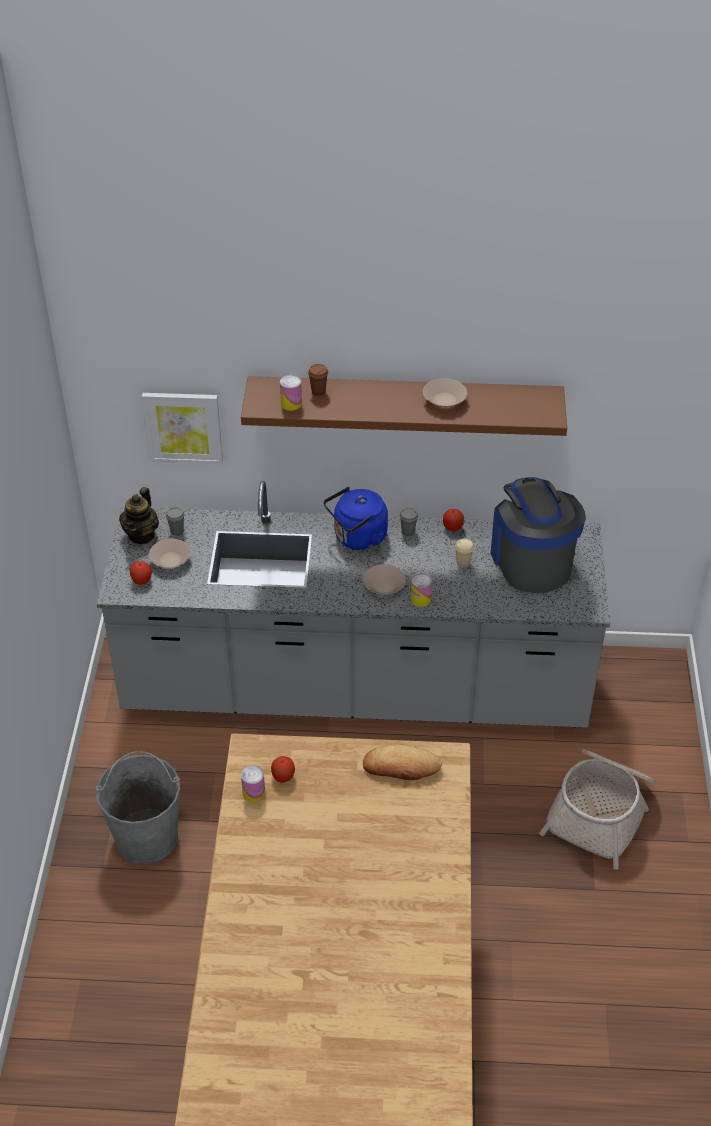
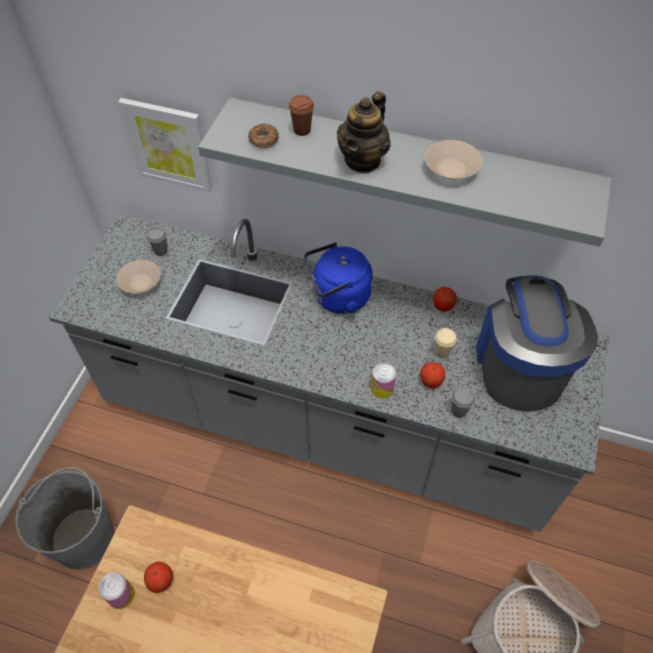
camera: 15 degrees right, 10 degrees up
teapot [119,487,159,544] -> teapot moved to [337,91,391,173]
apple [130,561,152,585] -> apple moved to [420,362,445,389]
brown shelf [241,376,567,436] -> grey shelf [198,98,612,247]
can [280,375,302,411] -> donut [248,124,279,148]
beige bowl [363,564,405,595] -> none
bread [363,744,442,780] -> none
grey cup [400,508,418,536] -> grey cup moved to [451,387,475,418]

